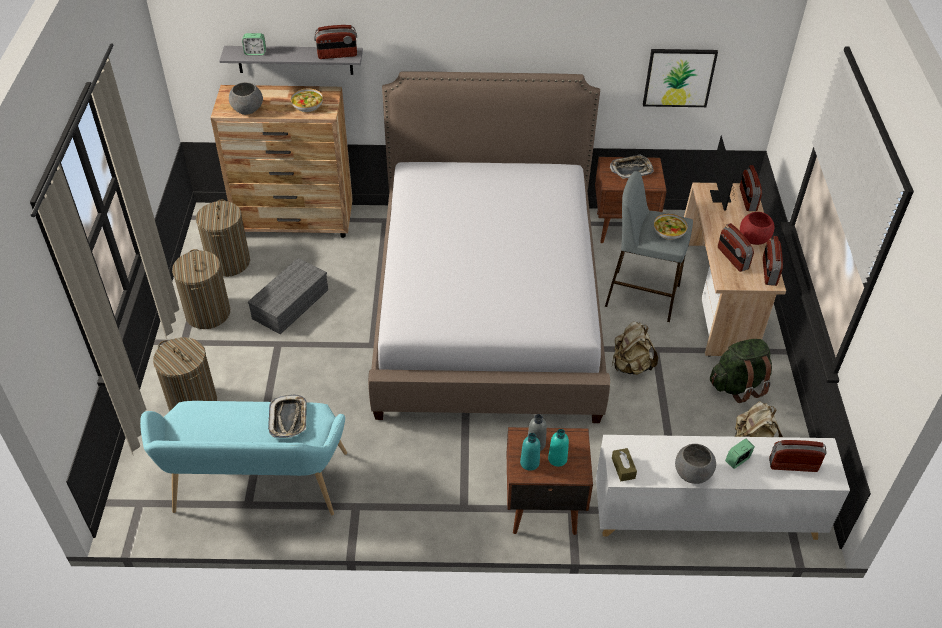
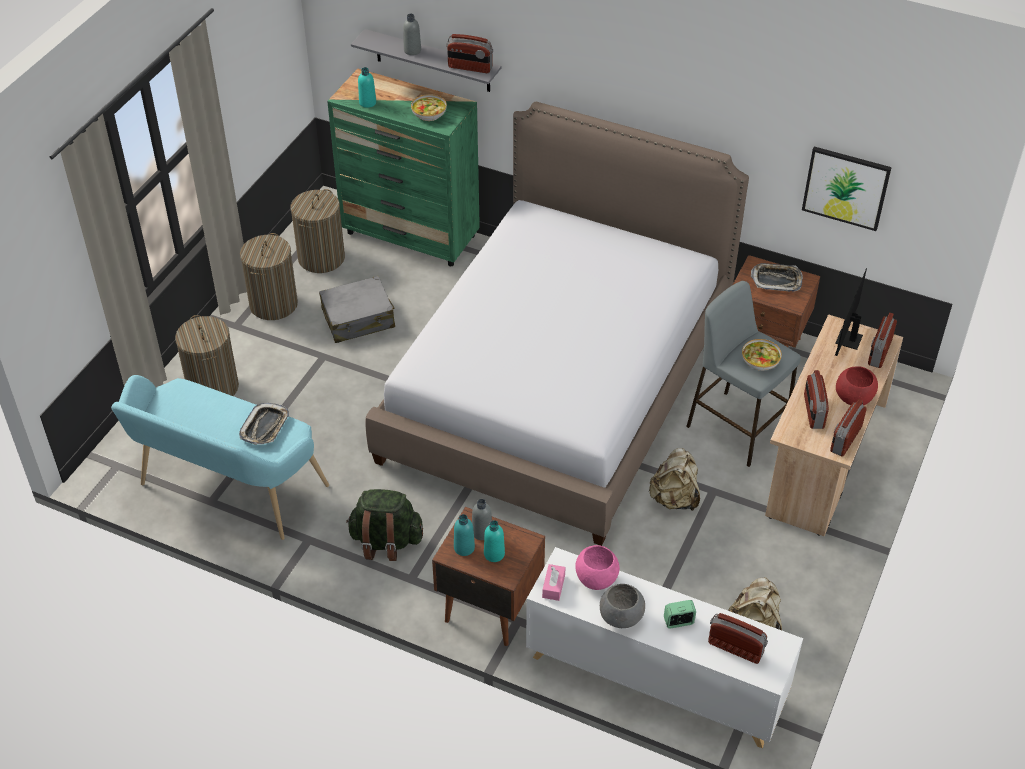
camera: 25 degrees right, 0 degrees up
brown dresser [211,85,353,238] -> green dresser [327,68,480,266]
grey bowl [229,82,263,115] -> turquoise bottle [358,67,376,108]
alarm clock [242,33,266,55] -> none
grey storage box [248,258,328,334] -> grey suitcase [319,276,395,343]
brown tissue box [612,448,637,481] -> pink tissue box [542,564,566,601]
green backpack [710,339,772,403] -> green backpack moved to [346,489,423,561]
none -> grey bottle [403,14,421,55]
none -> pink bowl [575,545,620,590]

